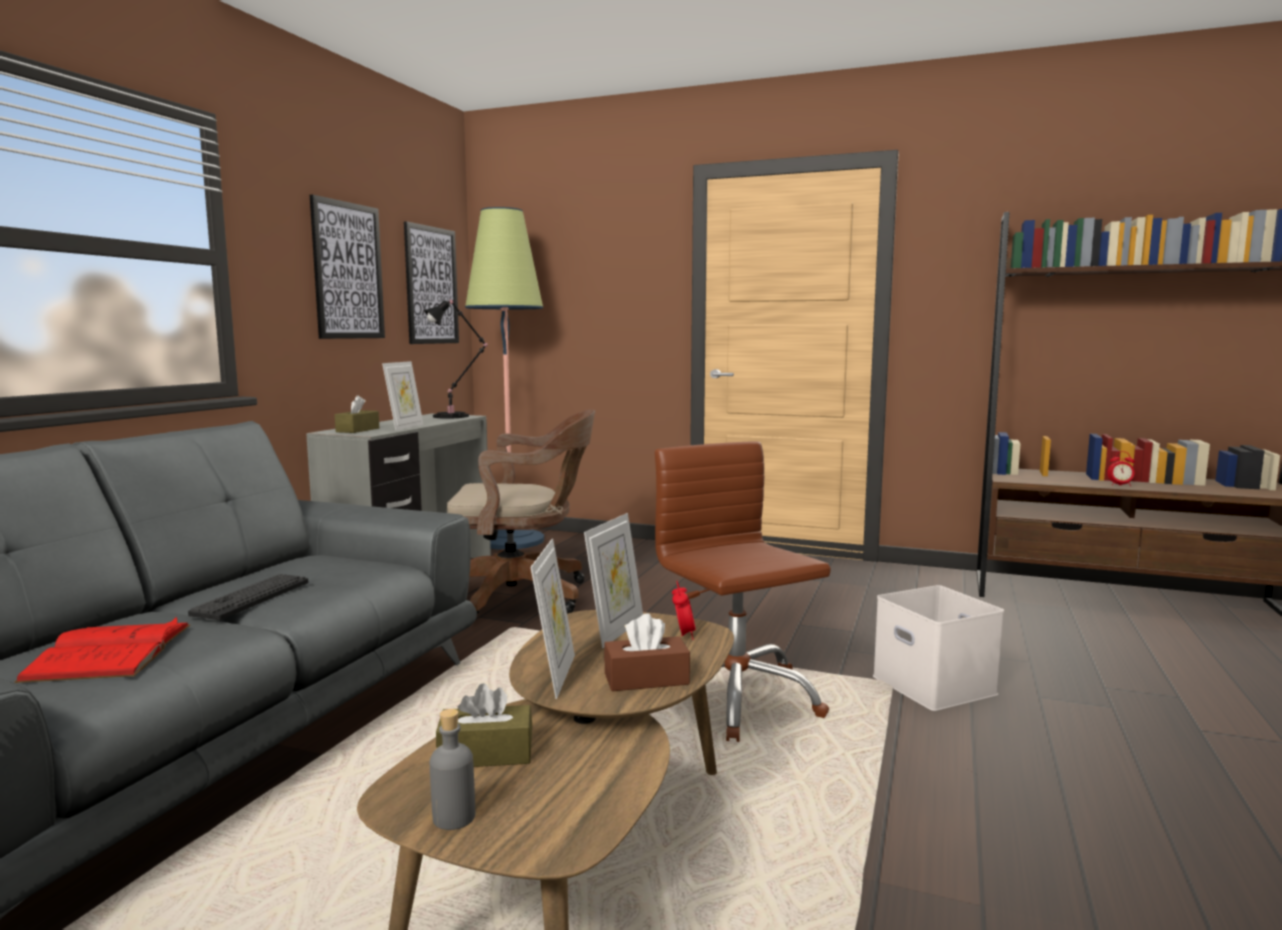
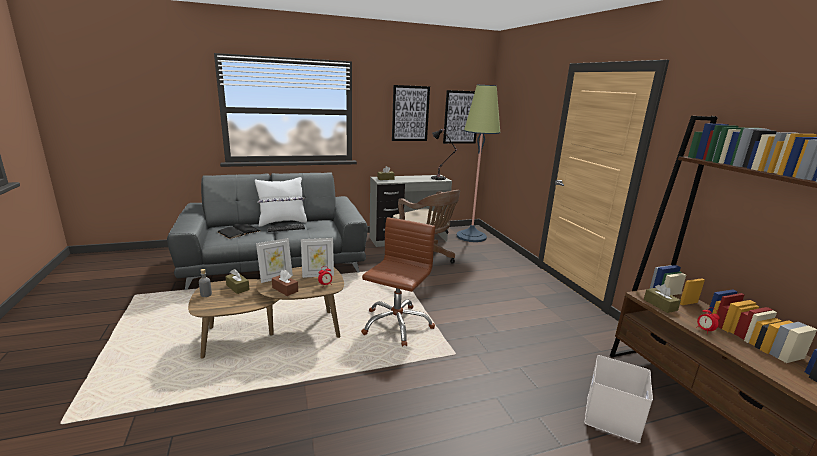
camera: 50 degrees right, 10 degrees up
red book [14,617,191,683] -> black book [218,224,260,239]
picture frame [382,361,424,431] -> none
white storage box [873,585,1004,711] -> white storage box moved to [585,355,653,443]
none -> white pillow [255,177,307,227]
none -> brown tissue box [644,284,681,313]

